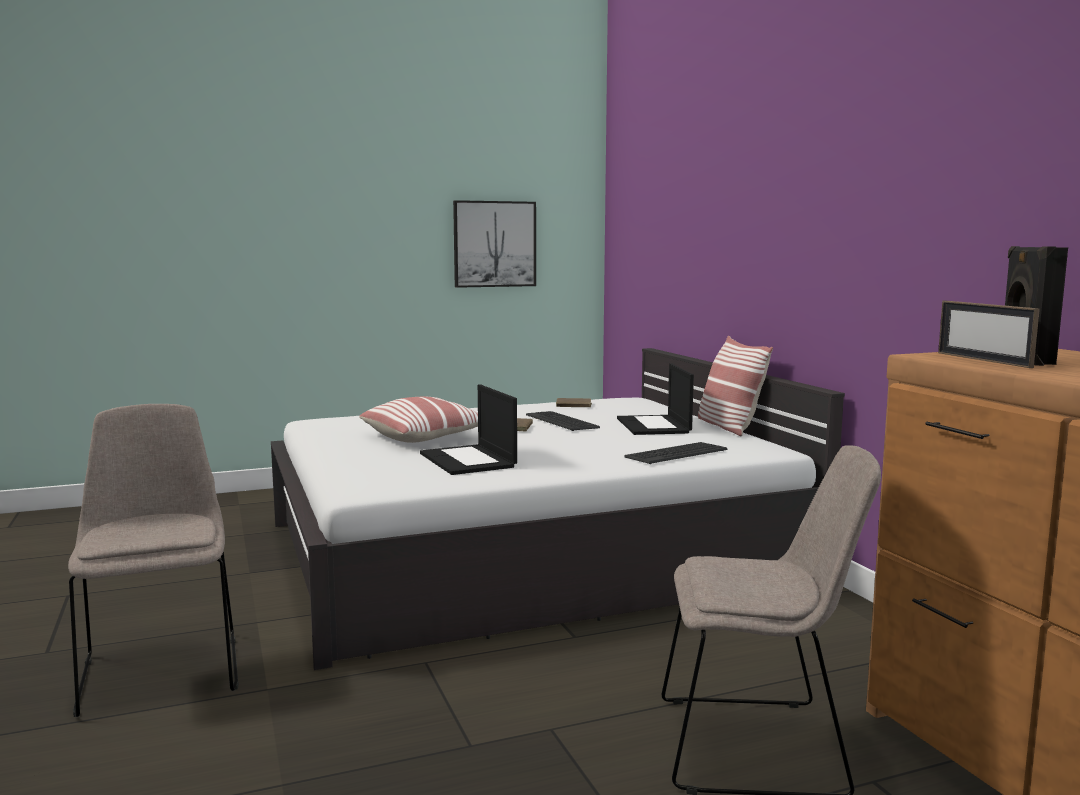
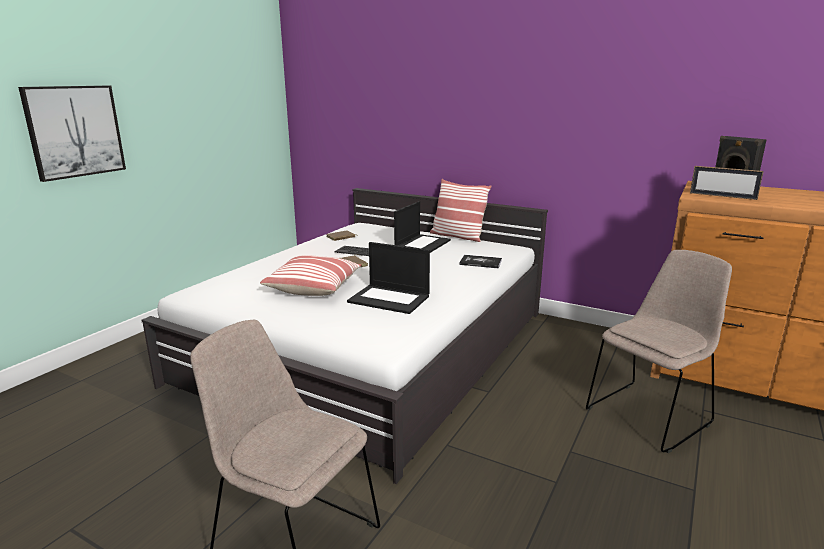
camera: 40 degrees left, 10 degrees up
picture [453,200,536,288] -> picture moved to [18,86,126,182]
laptop [617,363,694,435] -> laptop turned 105 degrees counterclockwise [394,201,451,253]
keyboard [624,442,727,464] -> book [459,255,502,268]

